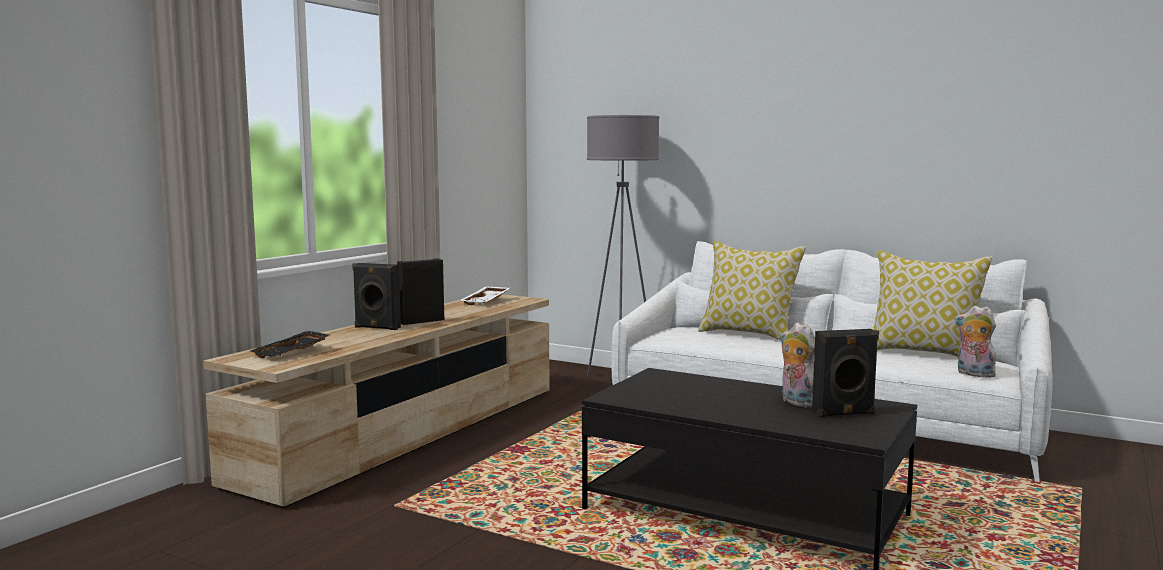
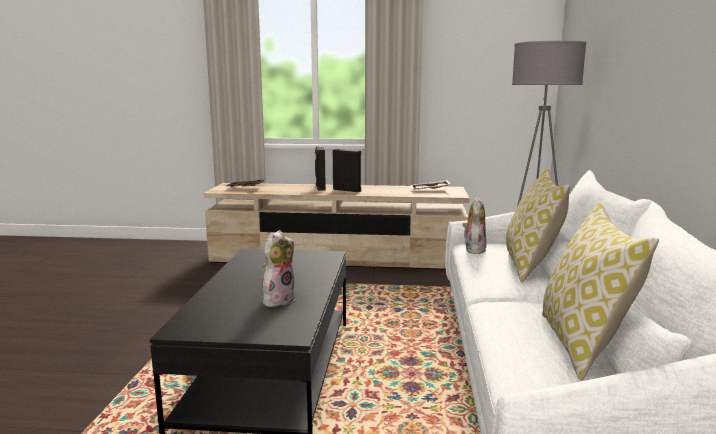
camera: 65 degrees right, 5 degrees up
black speaker [812,329,879,417] -> none
plush toy [955,306,996,378] -> plush toy moved to [463,197,487,254]

